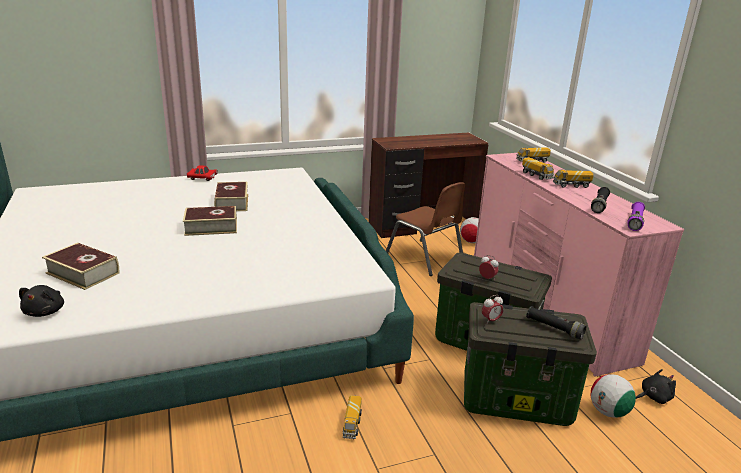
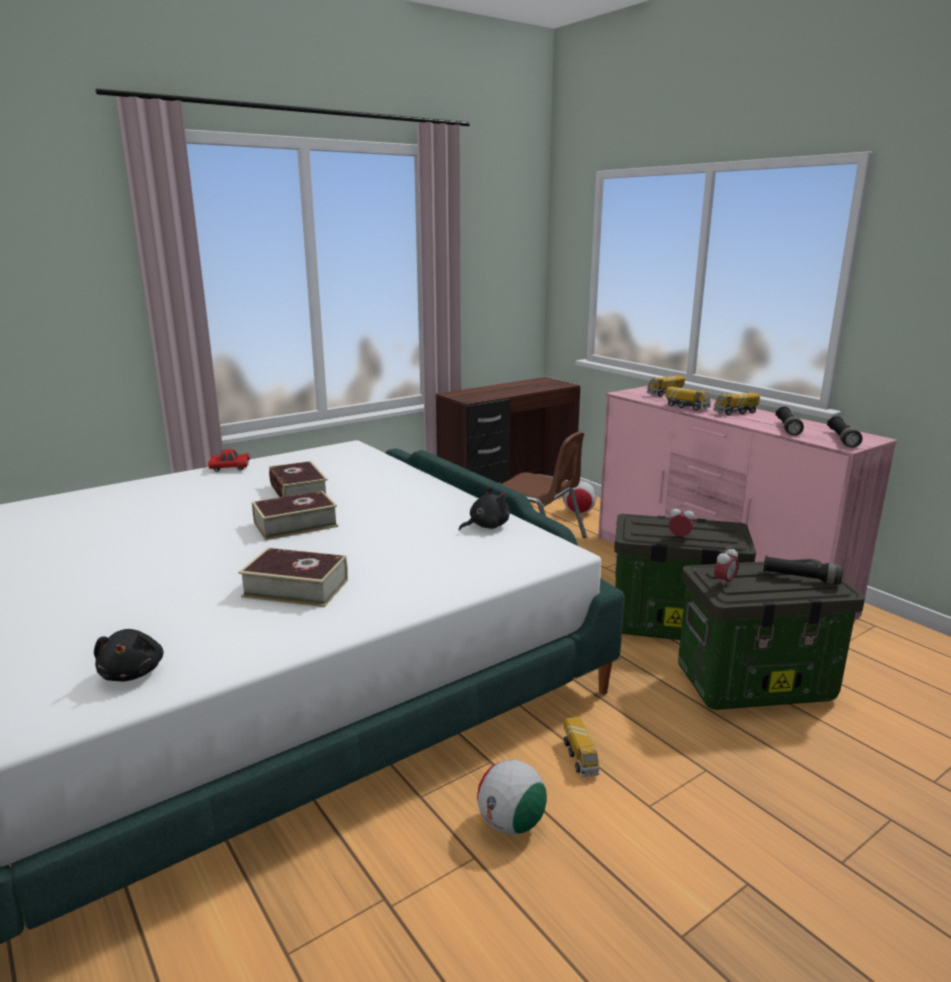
camera: 15 degrees left, 5 degrees down
book [42,243,119,290] -> book moved to [238,548,348,607]
football [591,374,636,418] -> football moved to [477,760,547,835]
purple flashlight [627,202,645,231] -> black flashlight [827,416,862,448]
black plush toy [636,369,676,404] -> black plush toy moved to [459,487,510,530]

